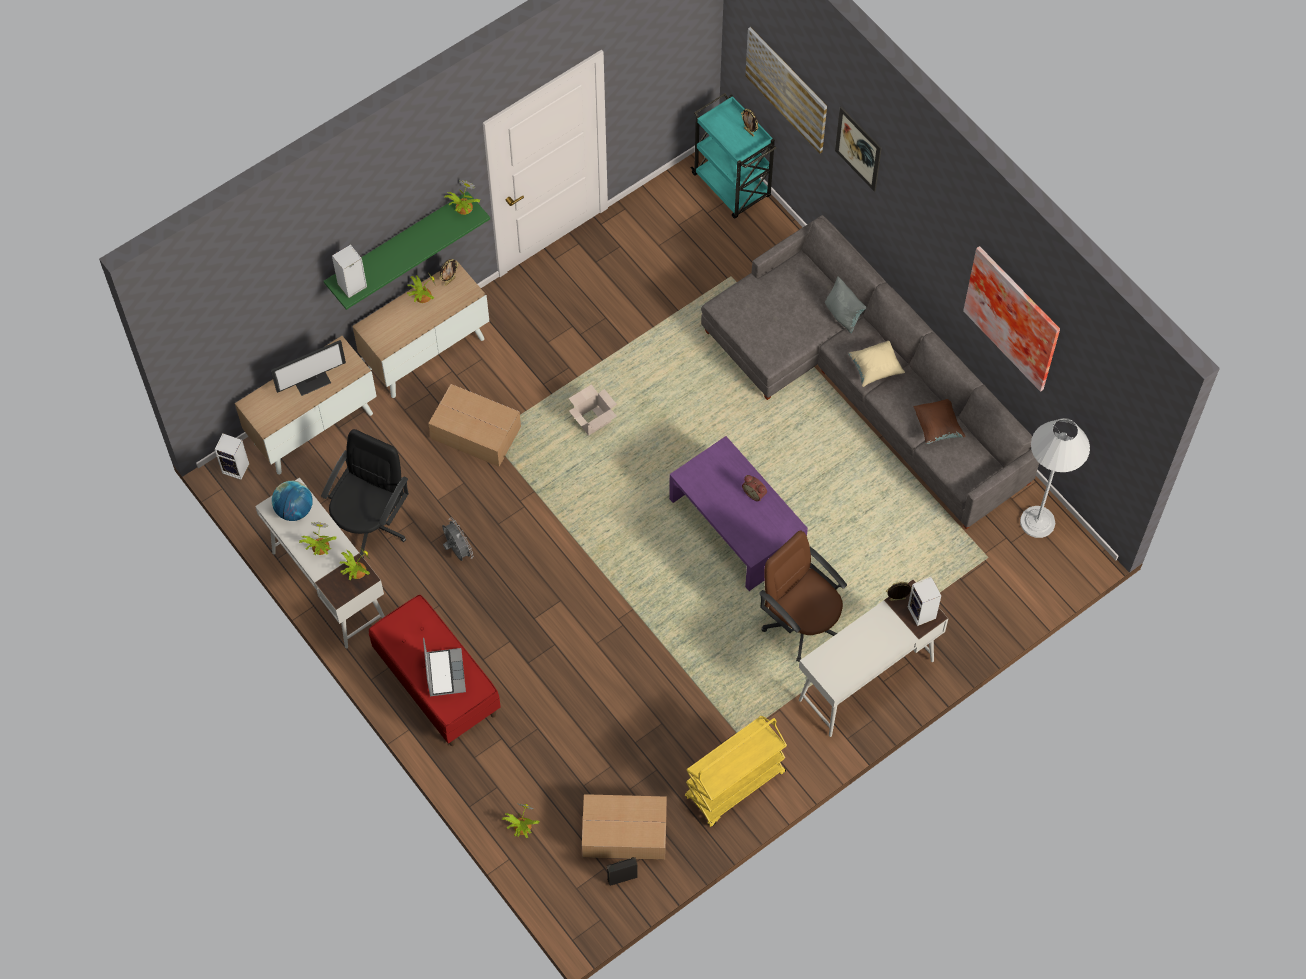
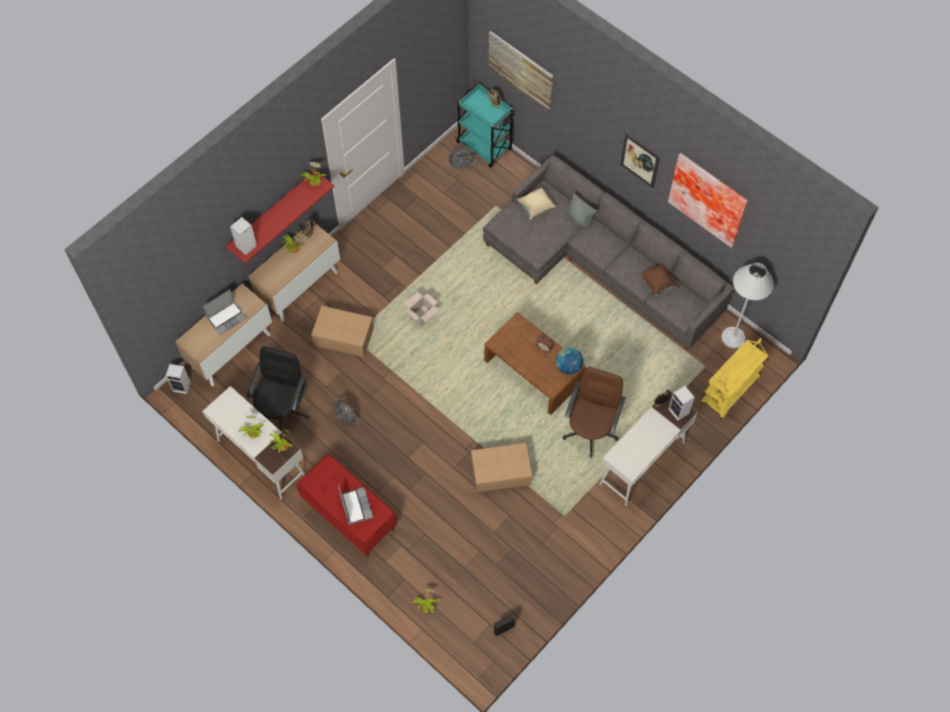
camera: 10 degrees left, 0 degrees up
monitor [271,340,346,396] -> laptop [203,290,247,335]
globe [272,481,313,521] -> globe moved to [556,347,583,375]
green shelf [324,191,490,310] -> red shelf [226,170,334,263]
cardboard box [582,794,667,860] -> cardboard box moved to [471,443,532,493]
purple coffee table [669,436,808,591] -> brown coffee table [484,312,585,415]
yellow cart [685,716,787,827] -> yellow cart moved to [701,338,768,419]
brown office chair [759,530,847,662] -> brown office chair turned 75 degrees clockwise [563,367,626,458]
picture [835,107,882,192] -> picture moved to [620,133,660,188]
beige pillow [848,341,905,387] -> beige pillow moved to [517,188,556,220]
none -> grey fan [447,149,475,170]

